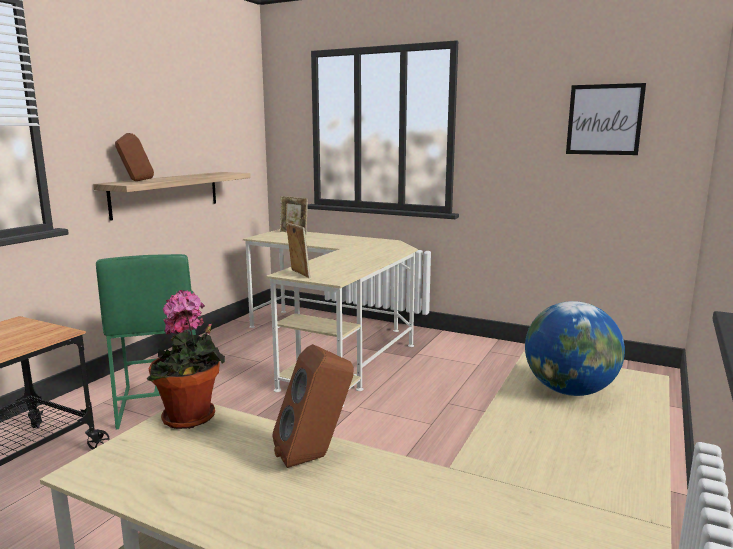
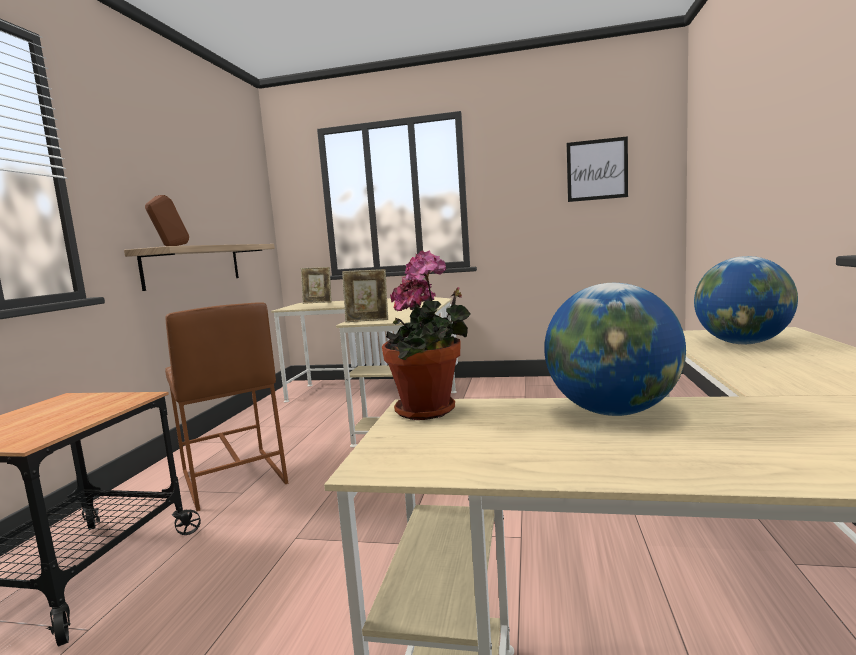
camera: 15 degrees left, 5 degrees down
green stool [96,254,196,430] -> brown stool [165,302,288,511]
brown speaker [272,344,354,468] -> globe [544,283,686,416]
picture frame [286,223,310,278] -> picture frame turned 135 degrees clockwise [342,269,388,322]

